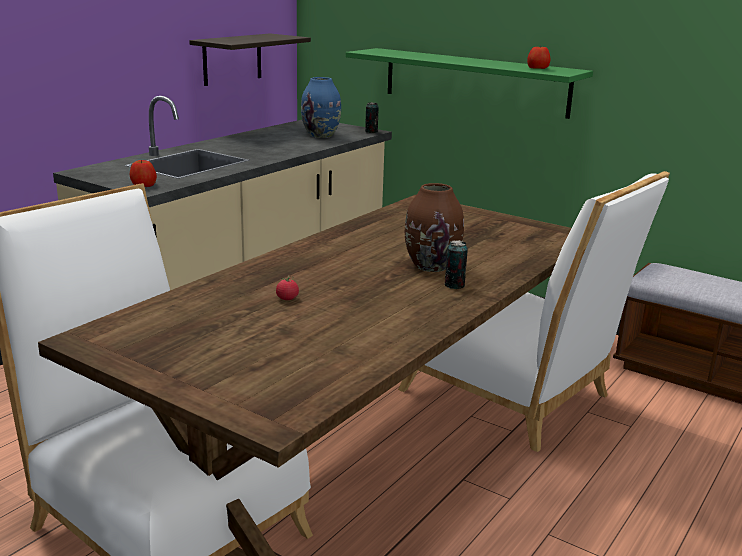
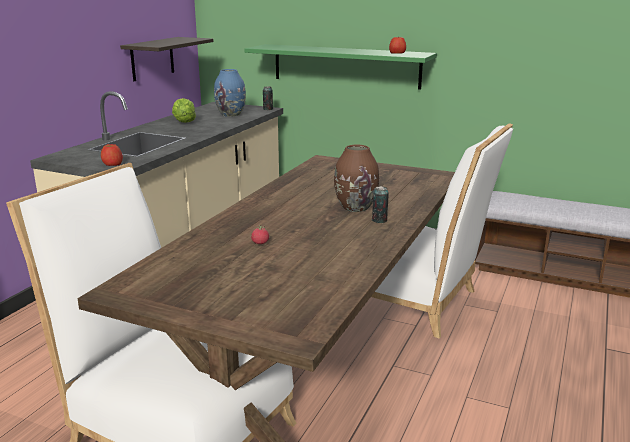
camera: 10 degrees left, 0 degrees up
none -> lettuce [172,98,196,123]

